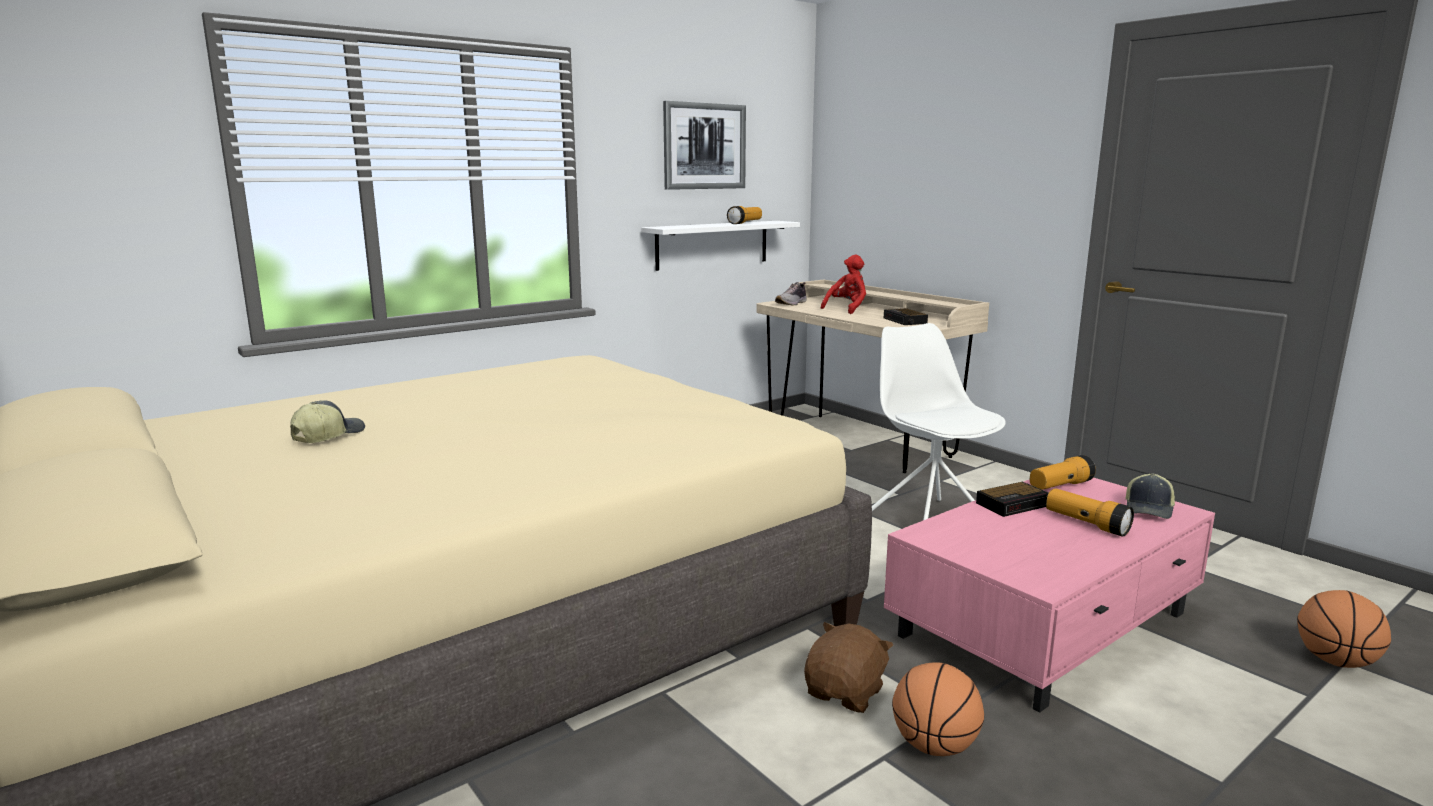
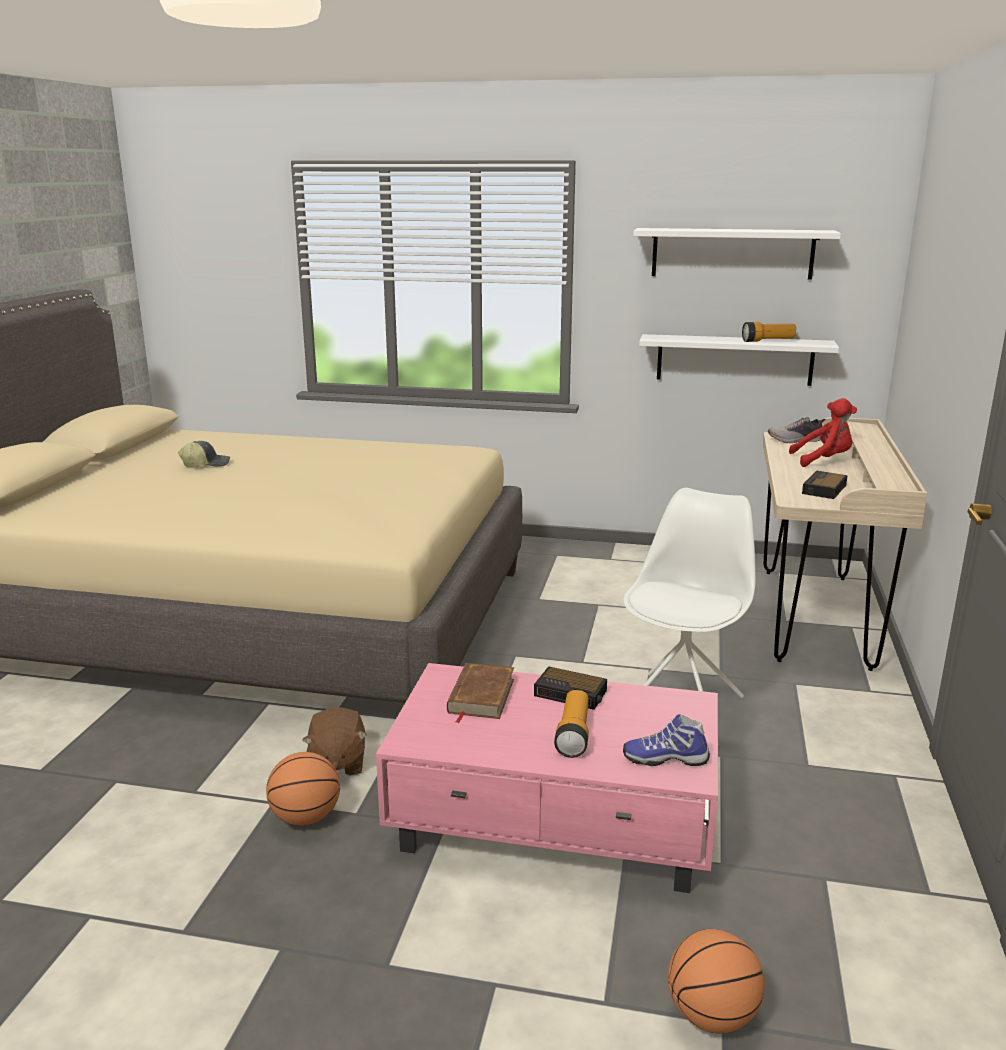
camera: 50 degrees right, 5 degrees up
picture [663,101,746,190] -> white shelf [633,228,841,280]
brown plush toy [804,622,893,713] -> brown plush toy turned 90 degrees clockwise [302,707,367,776]
flashlight [1030,455,1096,490] -> none
cap [1126,473,1175,519] -> shoe [623,714,710,766]
none -> brown book [447,663,514,723]

